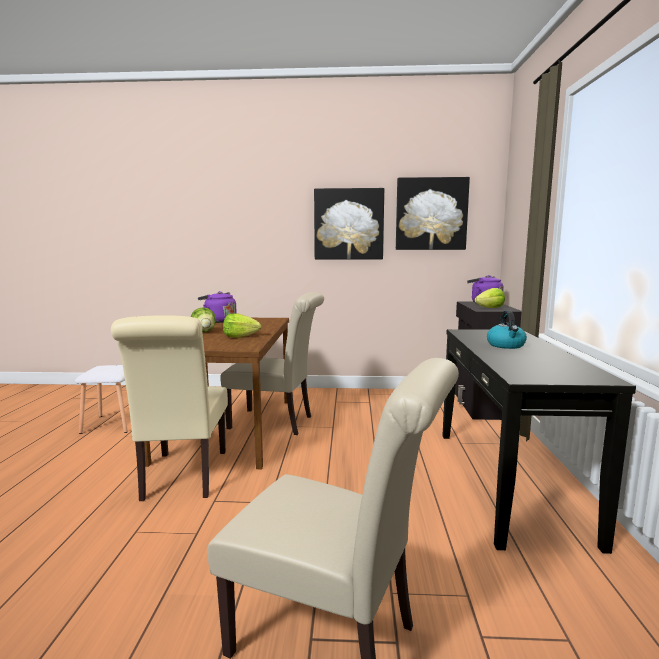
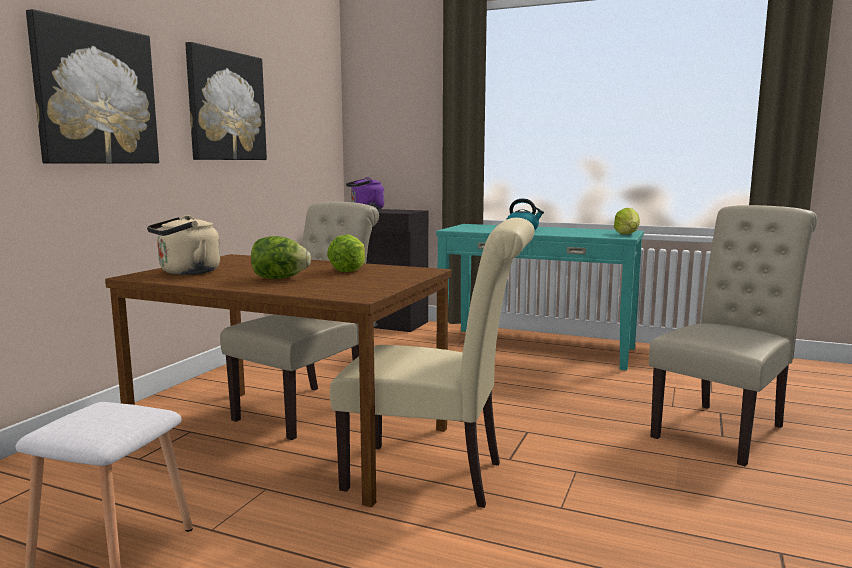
camera: 70 degrees left, 0 degrees up
purple kettle [198,291,237,323] -> beige kettle [147,215,220,275]
picture [396,177,470,250] -> picture moved to [26,9,159,164]
black console table [442,329,636,554] -> turquoise console table [436,224,644,370]
lettuce [474,288,505,308] -> lettuce moved to [614,208,640,234]

